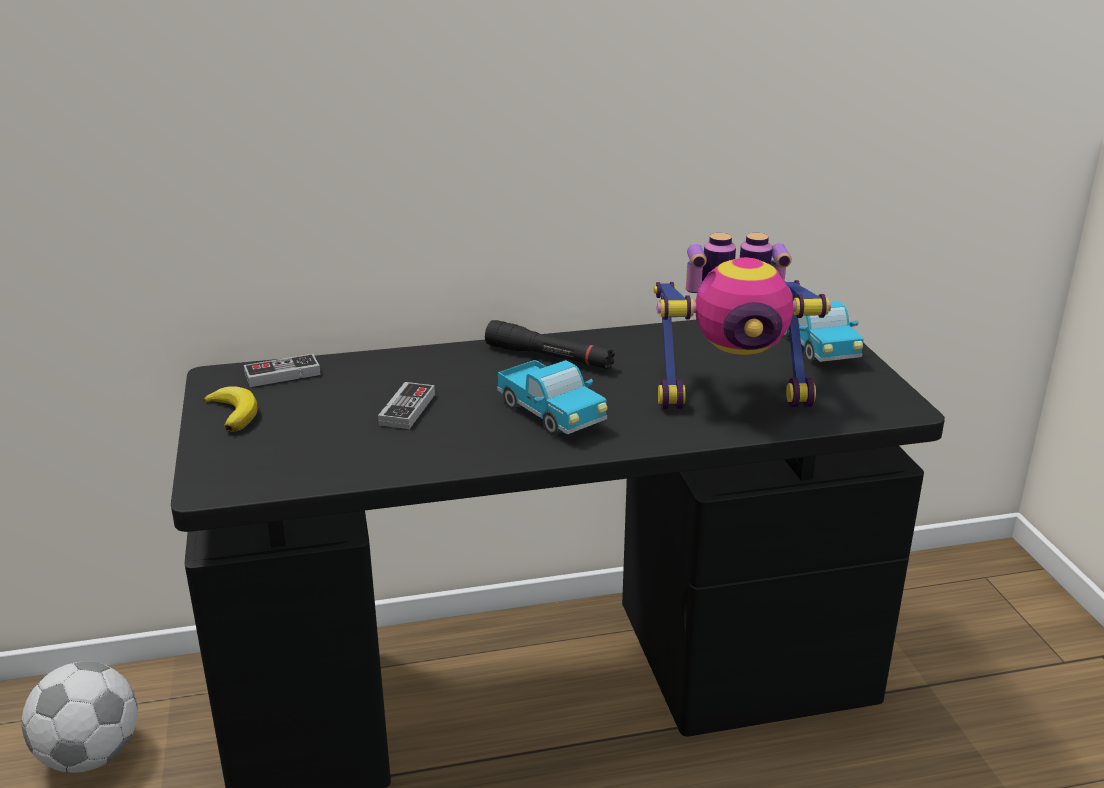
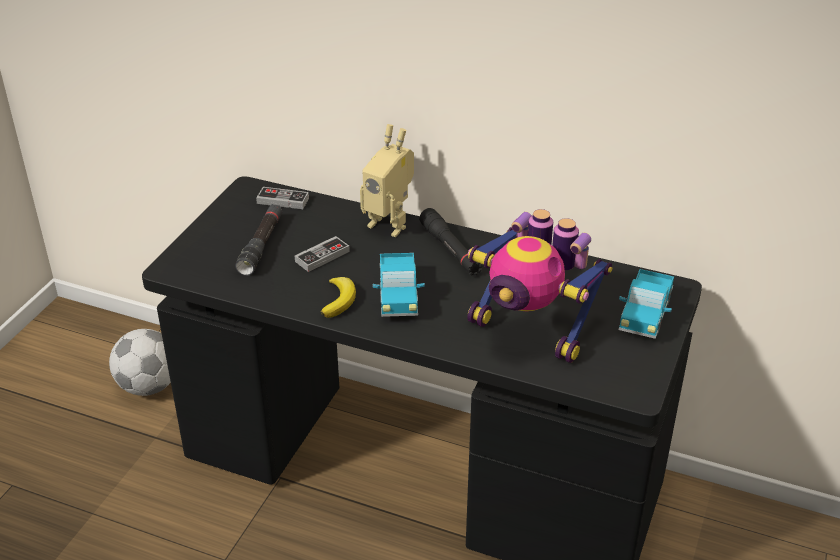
camera: 35 degrees right, 10 degrees up
banana [204,386,258,432] -> banana moved to [321,277,356,318]
none -> black flashlight [235,204,283,276]
none -> toy robot [360,124,414,237]

